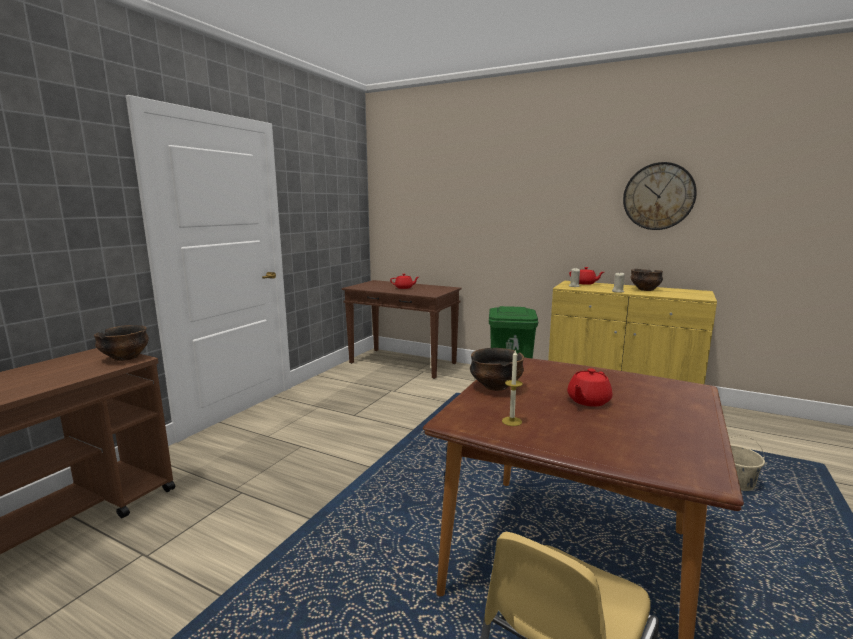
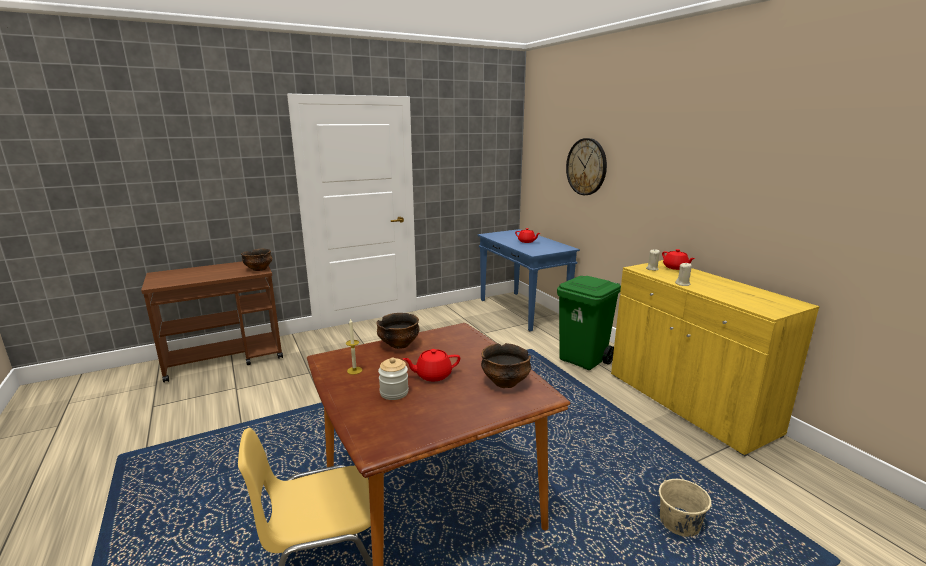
camera: 35 degrees right, 5 degrees up
brown console table [342,280,461,379] -> blue console table [478,229,580,332]
wall clock [623,162,697,230] -> wall clock moved to [566,138,607,195]
bowl [631,269,663,291] -> bowl moved to [481,343,531,388]
none -> jar [378,357,409,400]

